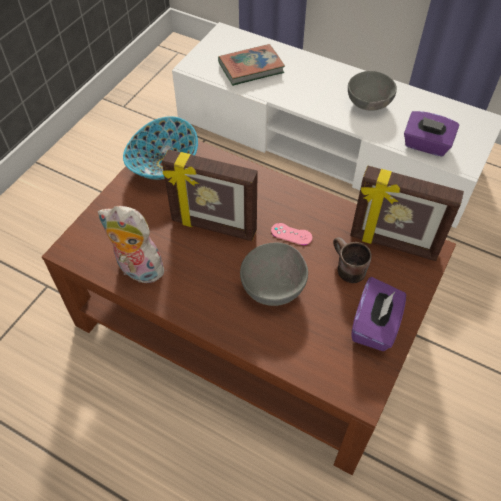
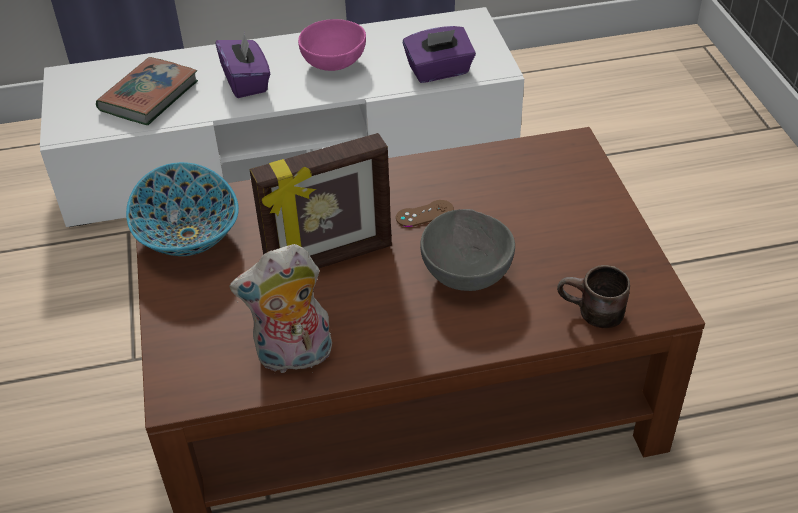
camera: 40 degrees left, 10 degrees down
pink game controller [271,223,312,245] -> brown game controller [396,200,454,227]
brown mug [333,237,371,283] -> brown mug moved to [557,265,630,329]
grey bowl [348,71,397,111] -> pink bowl [298,19,366,71]
picture frame [350,166,464,261] -> none
purple tissue box [351,277,406,351] -> purple tissue box moved to [215,32,270,98]

